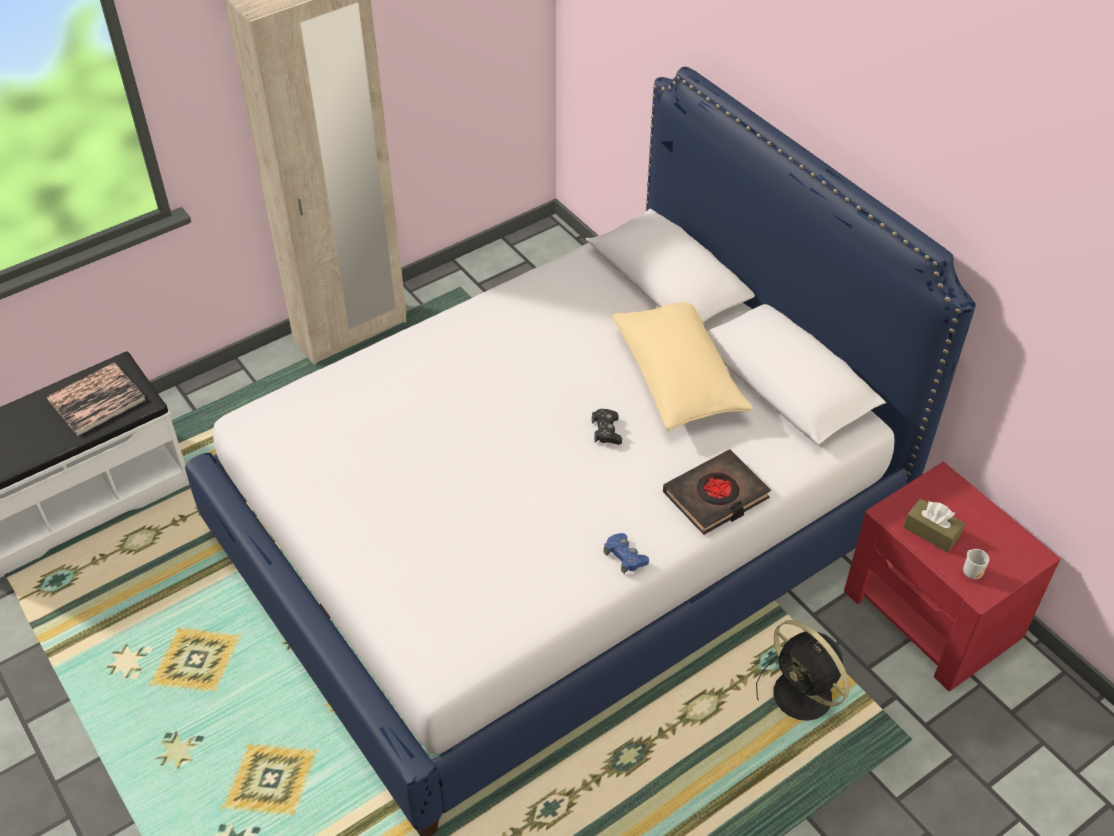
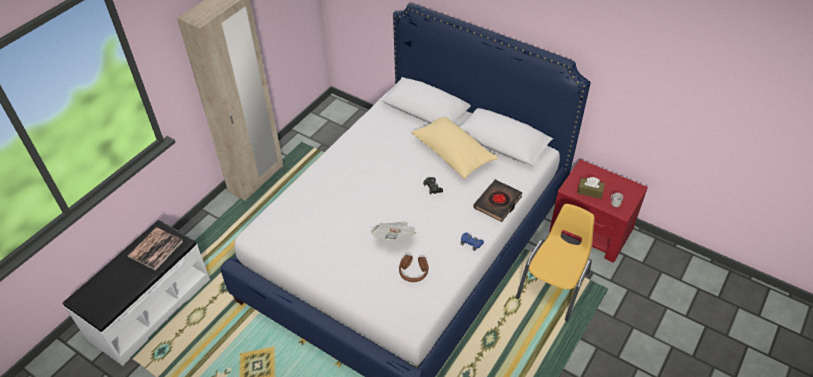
camera: 20 degrees left, 0 degrees up
black fan [756,620,849,721] -> yellow chair [516,204,594,321]
none -> newspaper [371,221,416,240]
none -> brown headphones [399,255,429,282]

